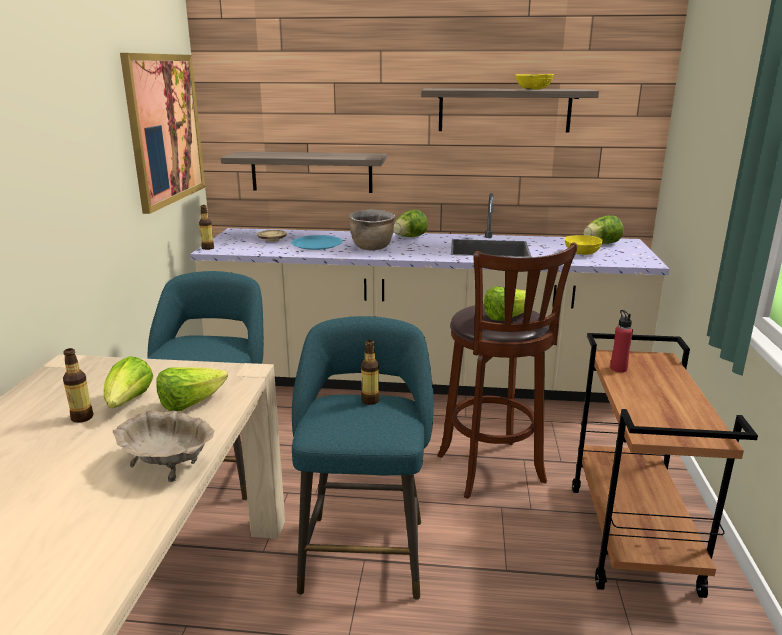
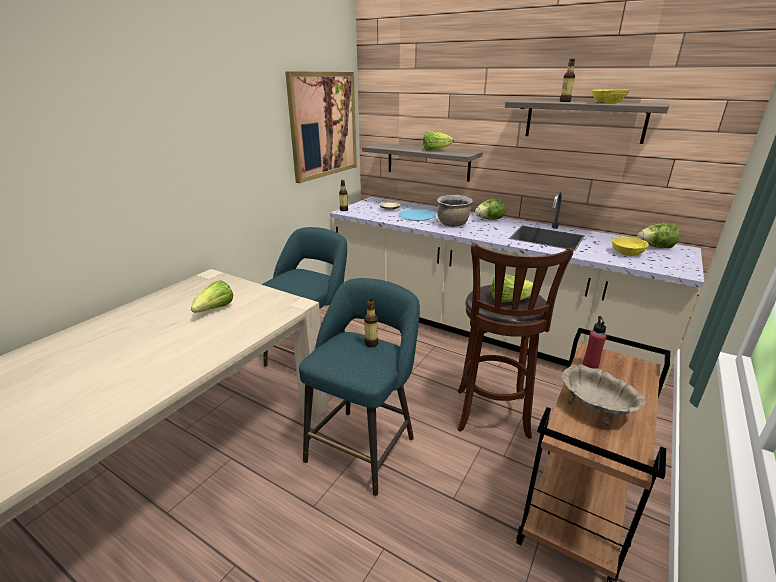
camera: 25 degrees right, 5 degrees up
bottle [63,348,93,423] -> bottle moved to [560,58,575,102]
beige bowl [113,410,215,482] -> beige bowl moved to [561,364,646,426]
lettuce [156,367,228,411] -> lettuce moved to [423,130,454,151]

